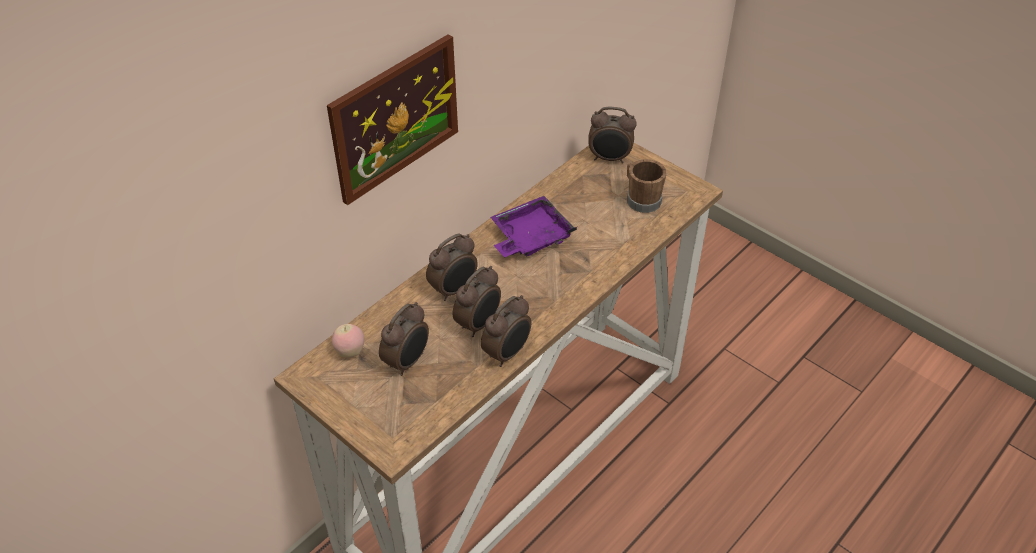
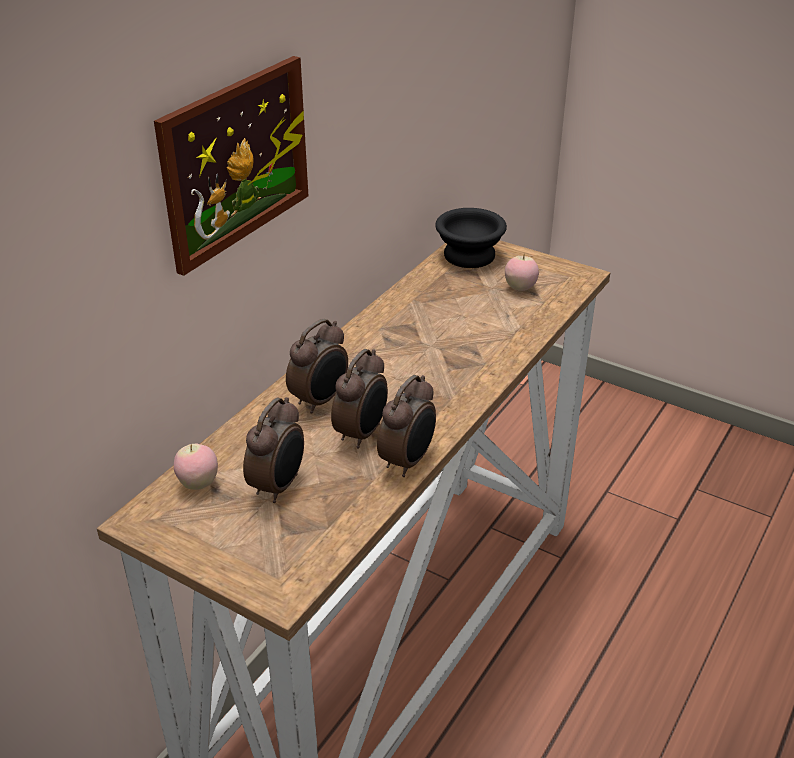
camera: 10 degrees left, 10 degrees down
purple tray [490,196,577,258] -> none
alarm clock [588,107,637,163] -> black bowl [435,208,507,268]
brown mug [627,159,666,213] -> apple [505,255,539,291]

